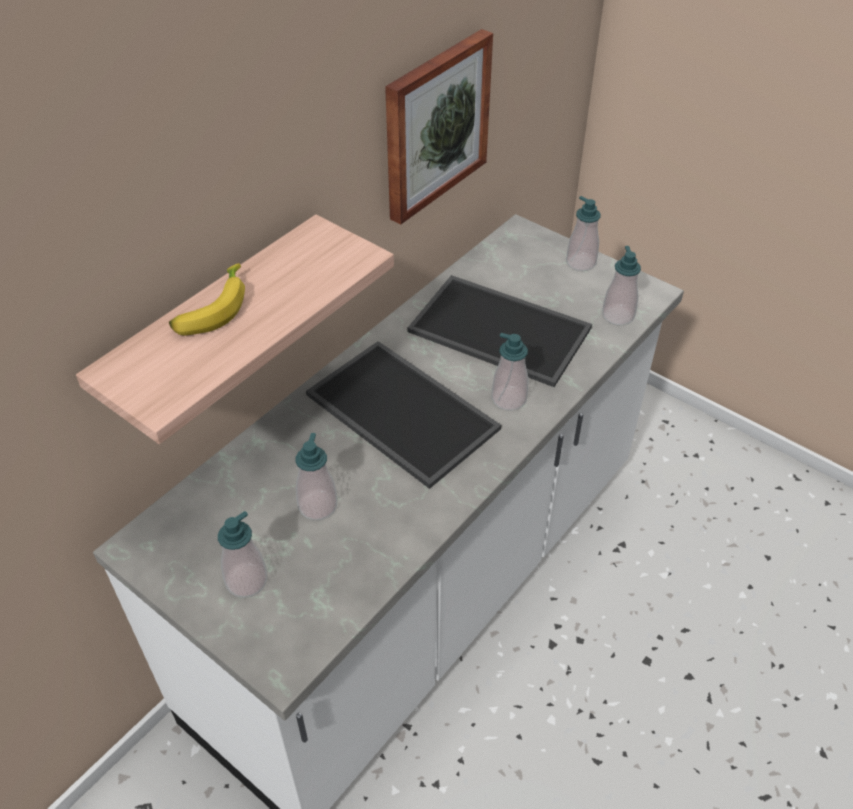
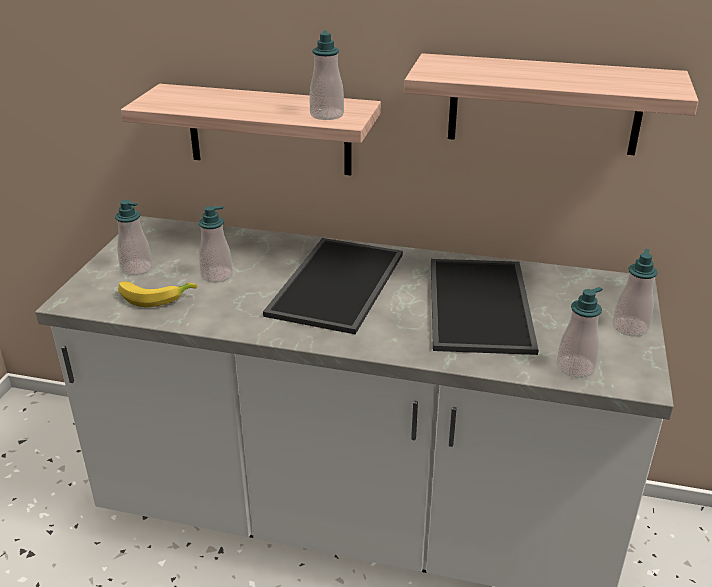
camera: 65 degrees right, 15 degrees down
banana [169,263,245,336] -> banana moved to [118,281,197,307]
picture [385,29,493,225] -> shelf [404,53,699,155]
soap dispenser [491,333,528,411] -> soap dispenser moved to [310,30,344,120]

